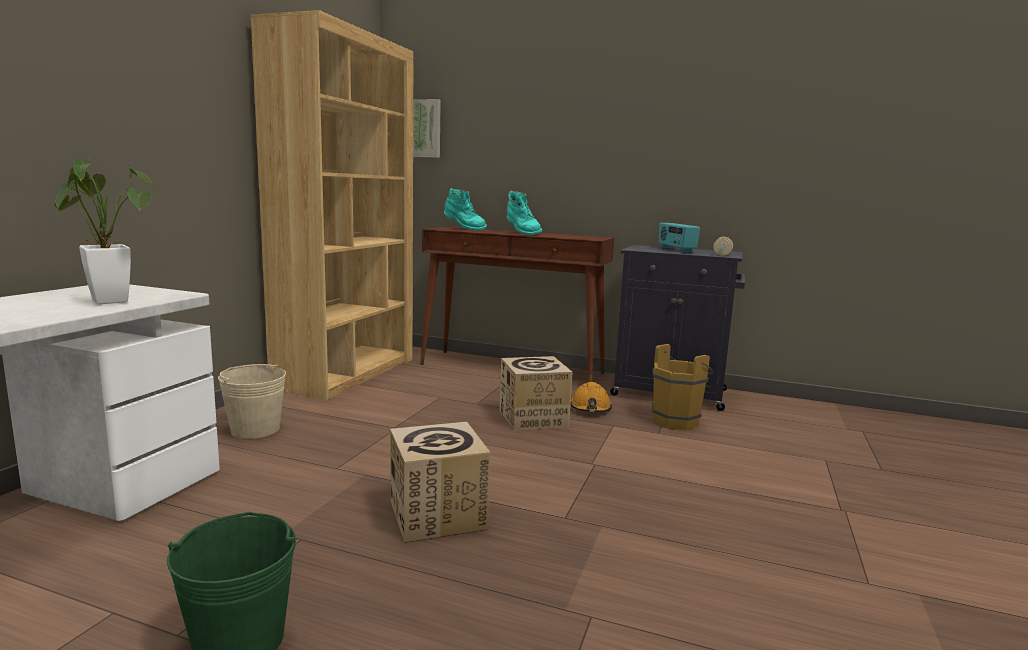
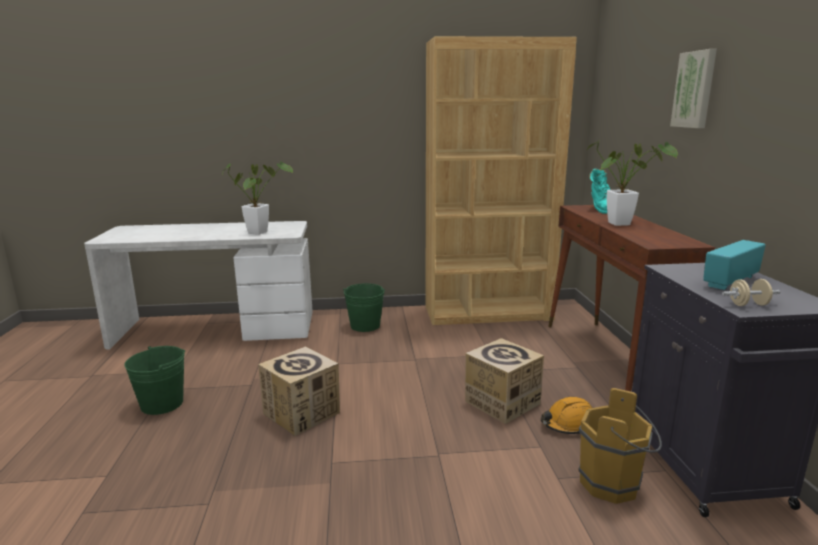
camera: 65 degrees right, 5 degrees up
beige bucket [218,364,286,439] -> green bucket [343,283,385,332]
picture [413,99,441,158] -> picture moved to [670,49,717,128]
turquoise boot [507,191,542,235] -> potted plant [587,139,678,226]

